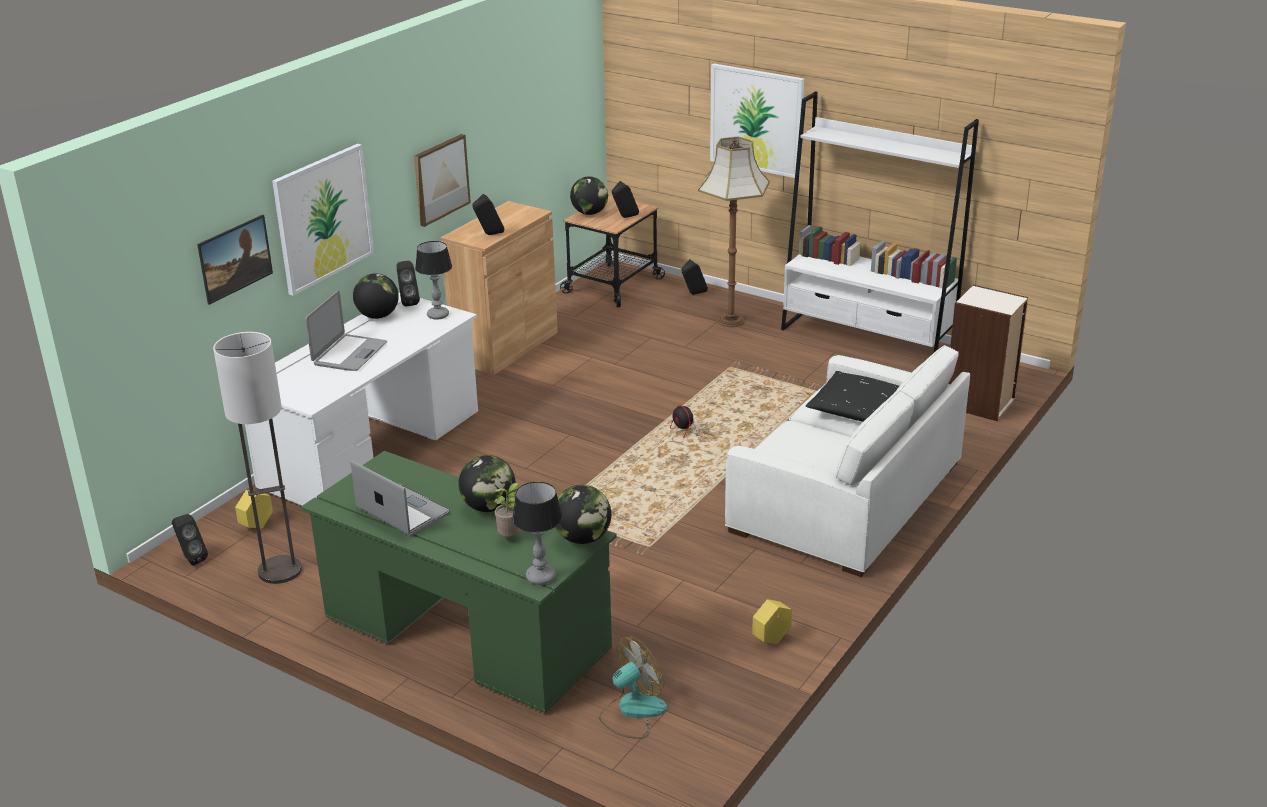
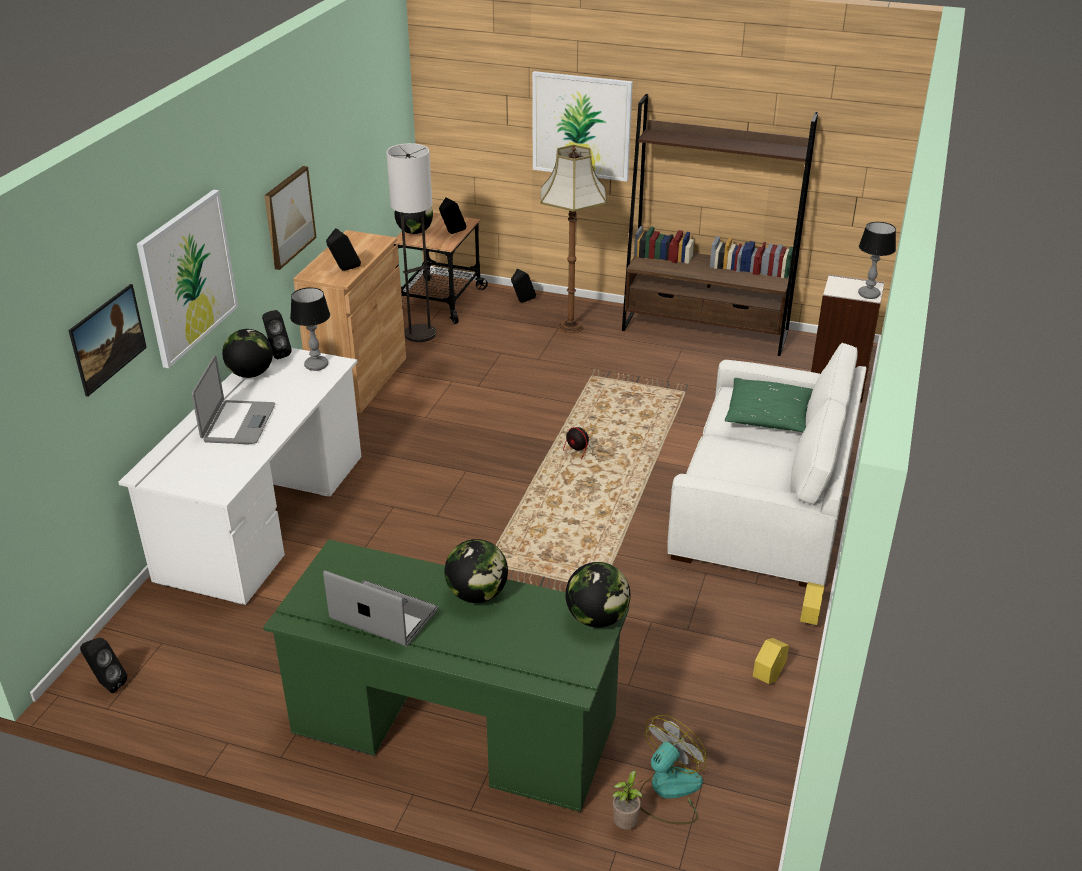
camera: 15 degrees left, 5 degrees up
floor lamp [213,332,302,584] -> floor lamp moved to [386,143,436,342]
yellow planter [235,490,273,529] -> yellow planter moved to [800,582,825,625]
potted plant [494,483,520,536] -> potted plant moved to [612,770,643,829]
table lamp [512,482,562,585] -> table lamp moved to [858,222,896,299]
white bookcase [781,91,979,352] -> brown bookcase [622,94,818,356]
black pillow [806,371,899,422] -> green pillow [725,378,813,432]

